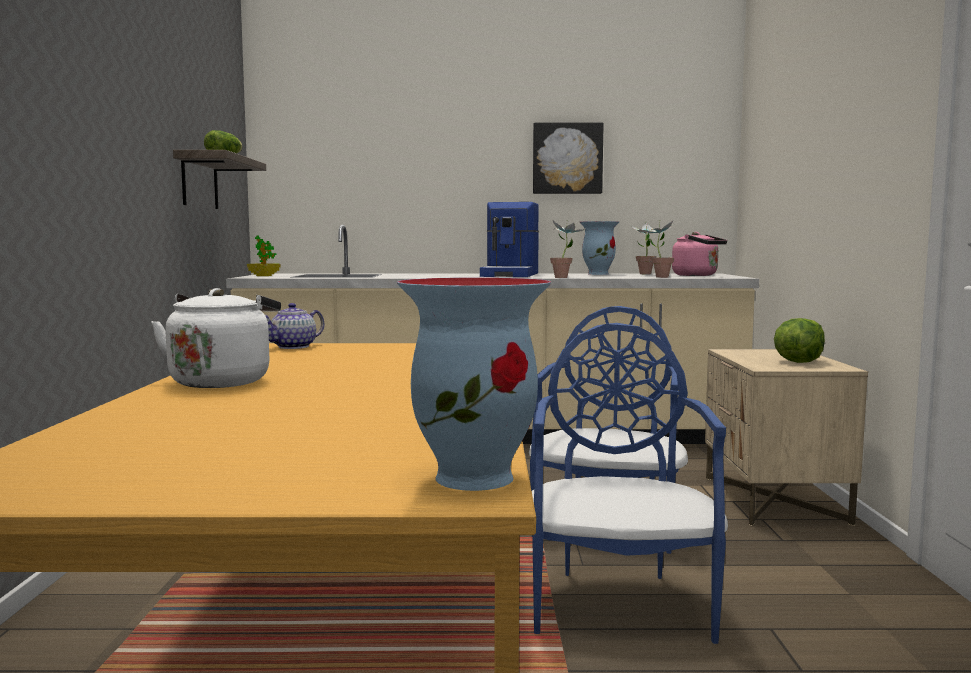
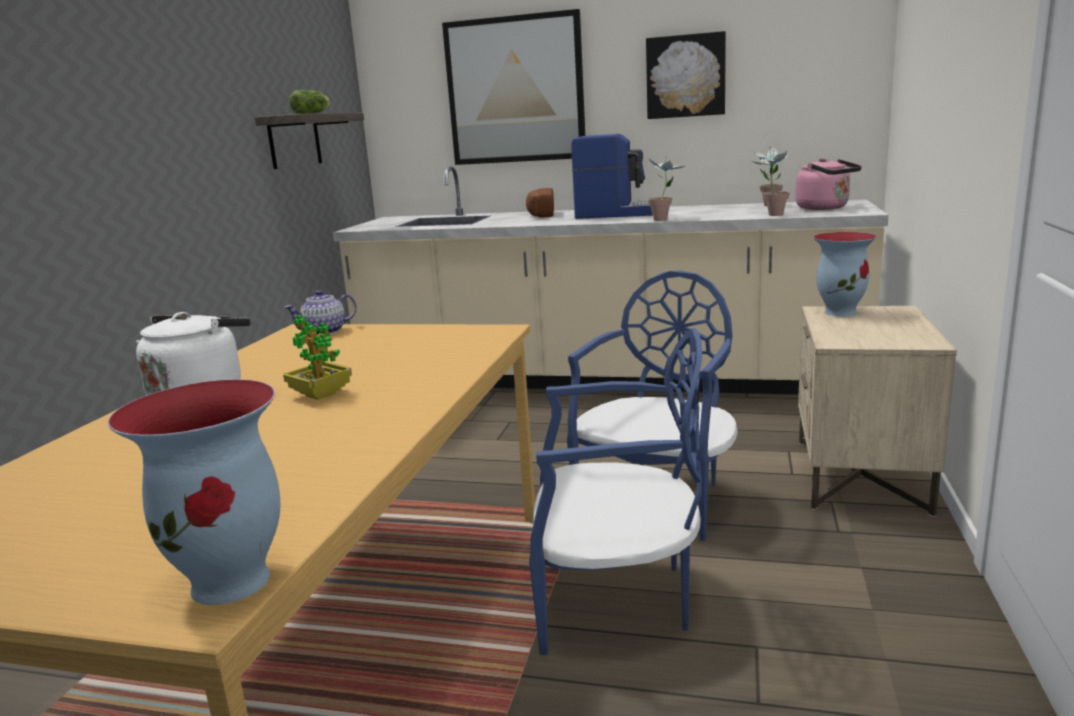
camera: 15 degrees right, 10 degrees up
potted plant [247,236,280,276] -> potted plant moved to [283,315,352,400]
coffee machine [480,202,539,277] -> coffee machine turned 105 degrees counterclockwise [571,134,653,219]
blue chair [532,323,728,644] -> blue chair turned 75 degrees clockwise [529,328,702,655]
vase [580,221,619,275] -> vase moved to [813,232,877,316]
lettuce [774,318,825,363] -> none
none -> picture [442,9,585,165]
none -> bread [526,188,554,218]

